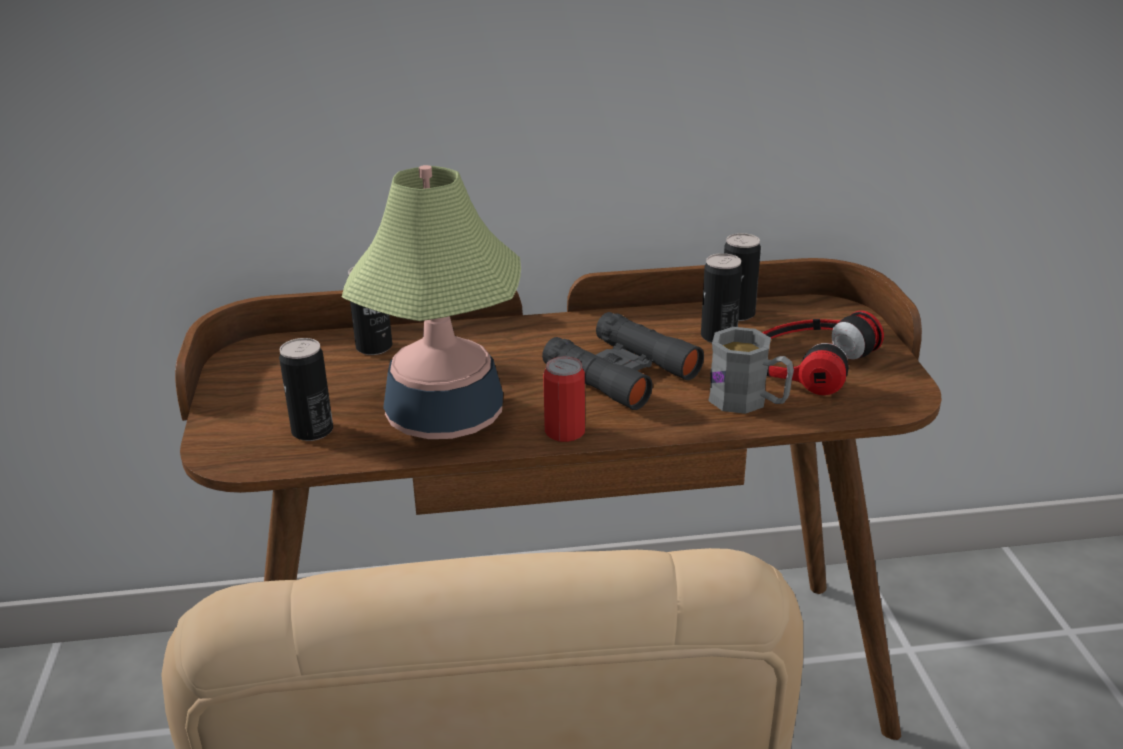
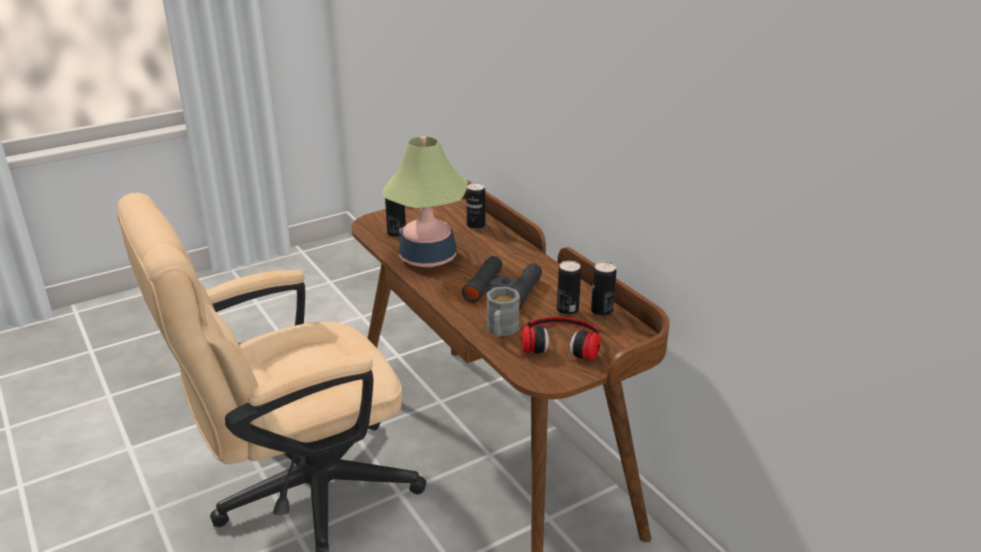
camera: 65 degrees right, 0 degrees up
can [543,356,585,442] -> none

